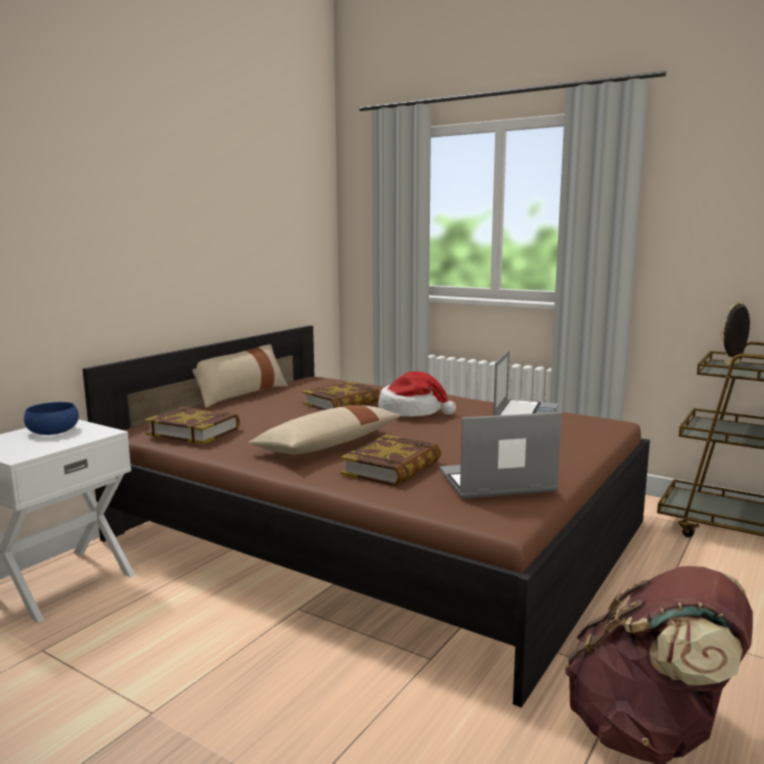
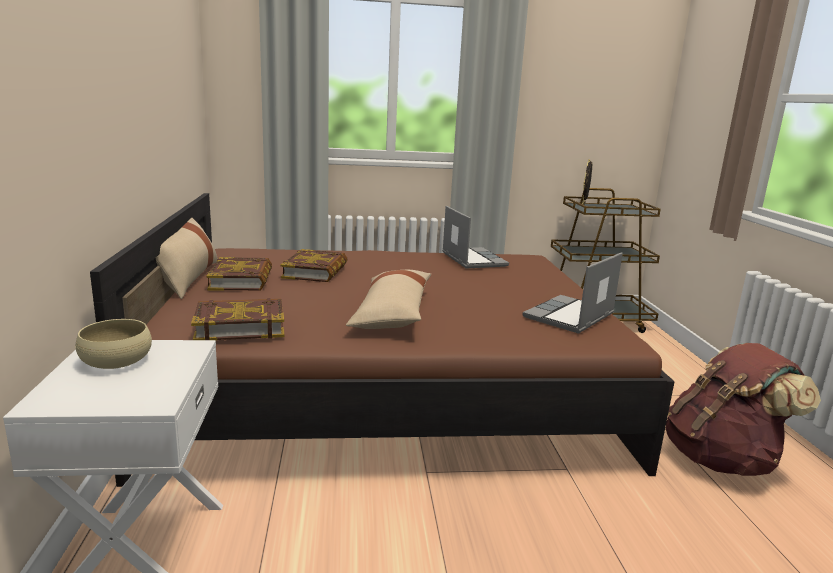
camera: 40 degrees left, 5 degrees up
blue bowl [24,402,79,435] -> beige bowl [76,319,152,369]
book [341,435,441,486] -> book moved to [207,257,272,291]
hat [378,371,456,417] -> none

